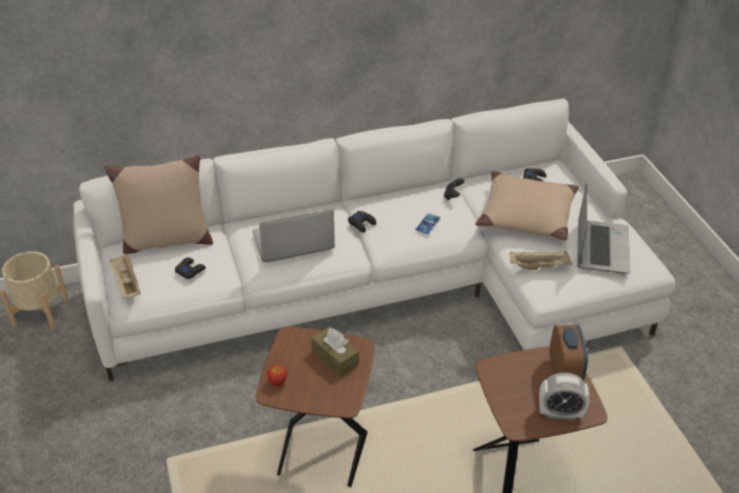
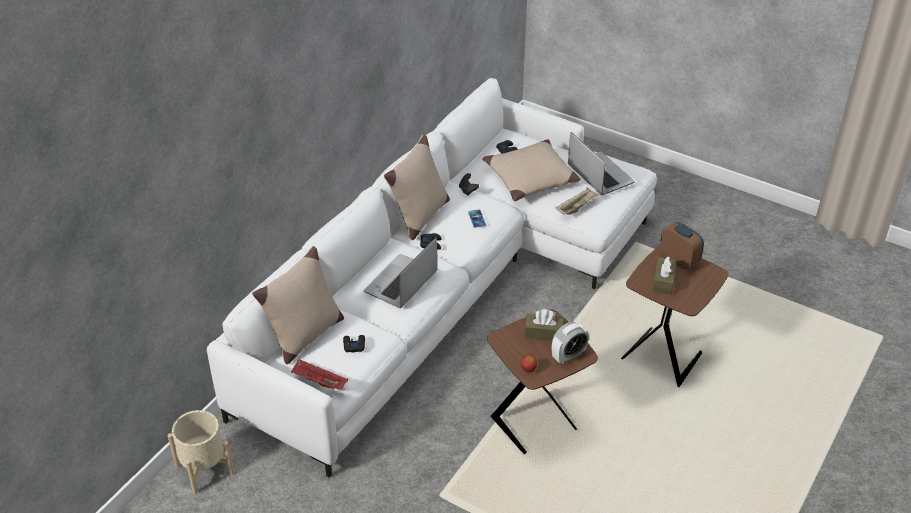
camera: 40 degrees left, 0 degrees up
beige tray [110,254,141,298] -> red tray [291,359,348,390]
alarm clock [539,373,590,420] -> alarm clock moved to [552,322,589,364]
none -> beige pillow [384,134,450,240]
none -> brown tissue box [652,256,676,294]

